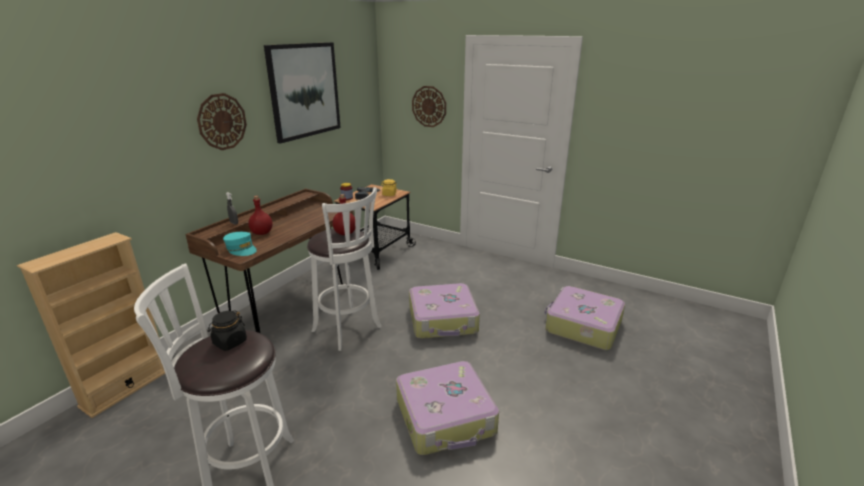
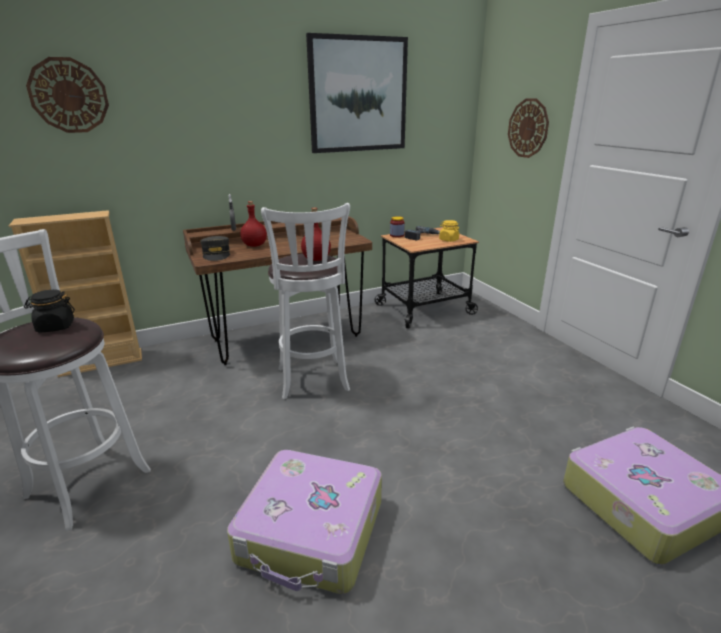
camera: 35 degrees right, 0 degrees up
wall clock [197,93,247,150] -> wall clock moved to [26,57,109,133]
turquoise cap [223,232,257,256] -> grey cap [200,236,230,261]
suitcase [409,283,480,339] -> none

